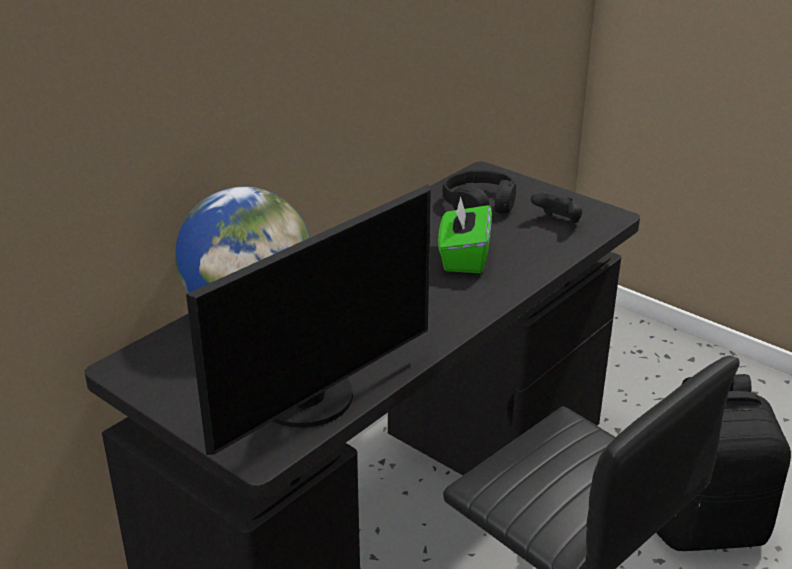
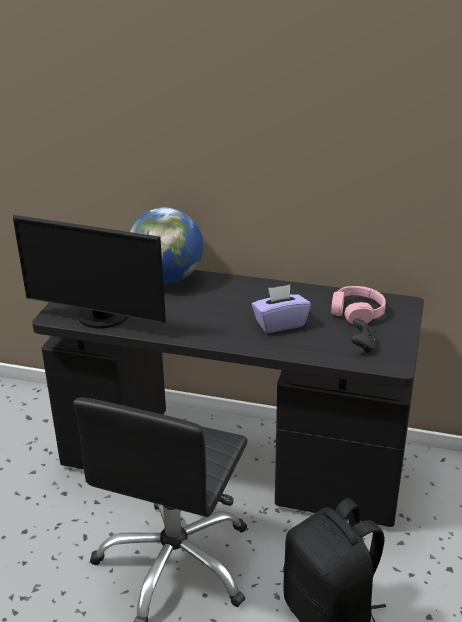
camera: 65 degrees right, 0 degrees up
green tissue box [438,196,492,273] -> purple tissue box [251,285,311,333]
black headphones [443,169,516,213] -> pink headphones [331,286,386,324]

